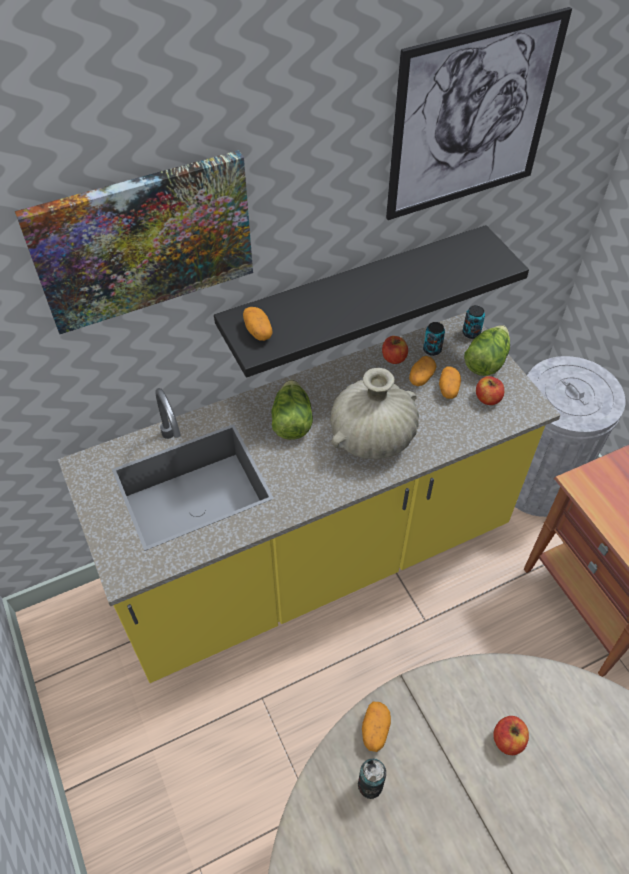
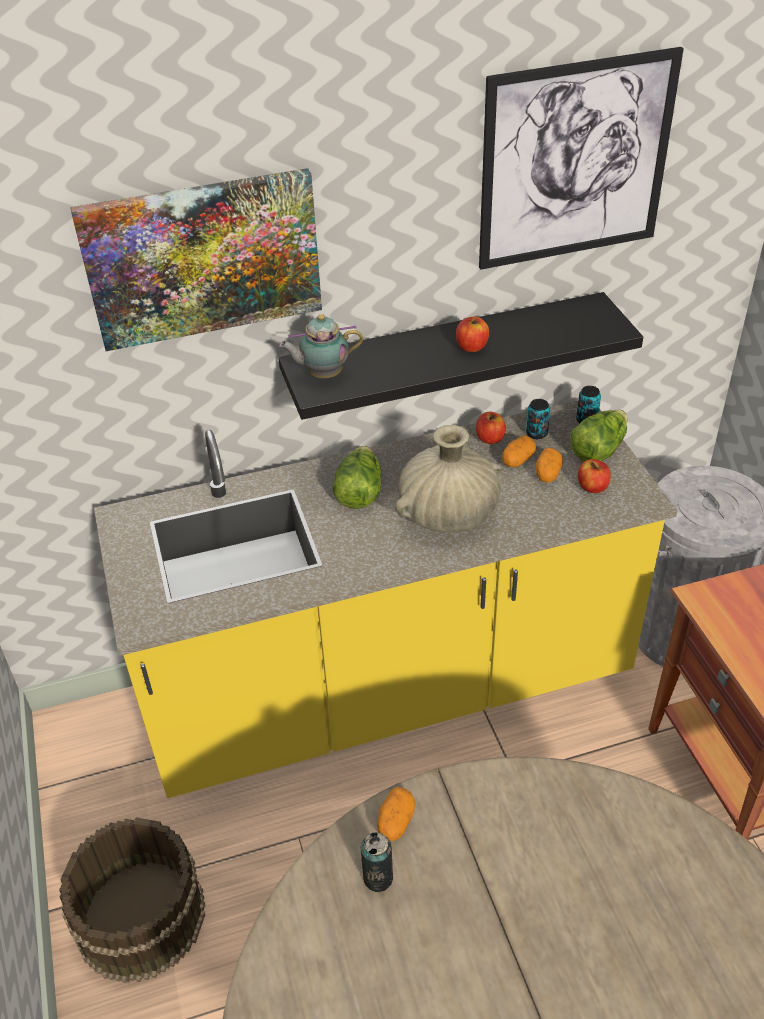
camera: 10 degrees right, 10 degrees down
potato [243,307,272,341] -> teapot [279,314,363,378]
apple [493,716,529,755] -> apple moved to [456,316,489,352]
none -> brown bucket [59,817,205,984]

